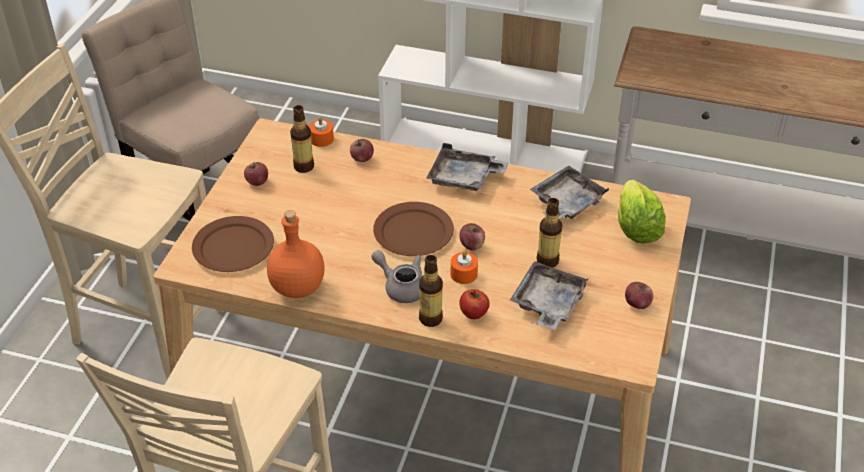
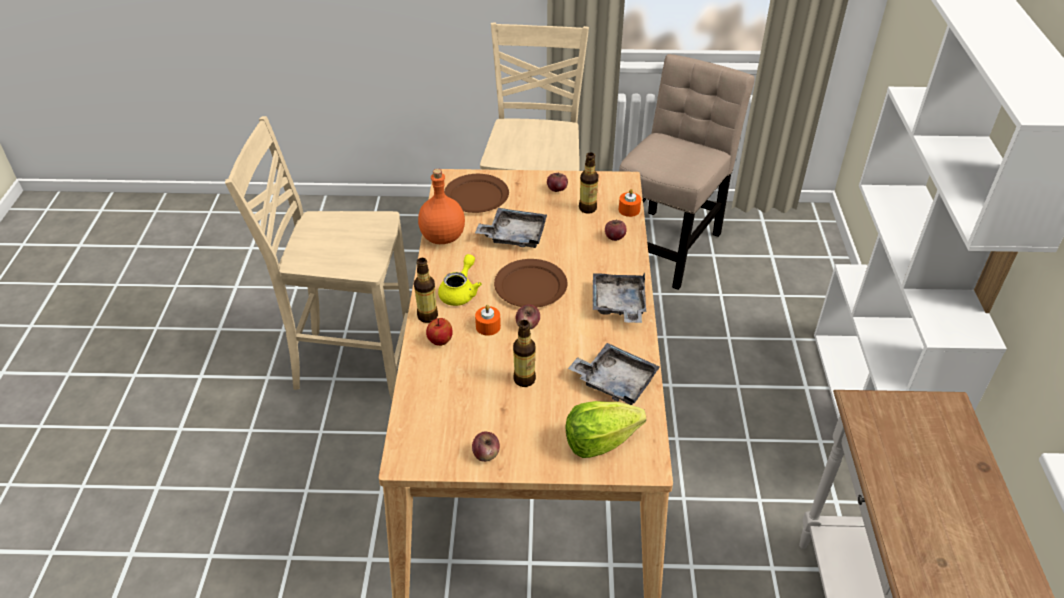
camera: 75 degrees right, 0 degrees up
grey teapot [371,250,422,303] -> yellow teapot [438,254,482,306]
grey tray [510,261,588,330] -> grey tray moved to [475,208,547,248]

